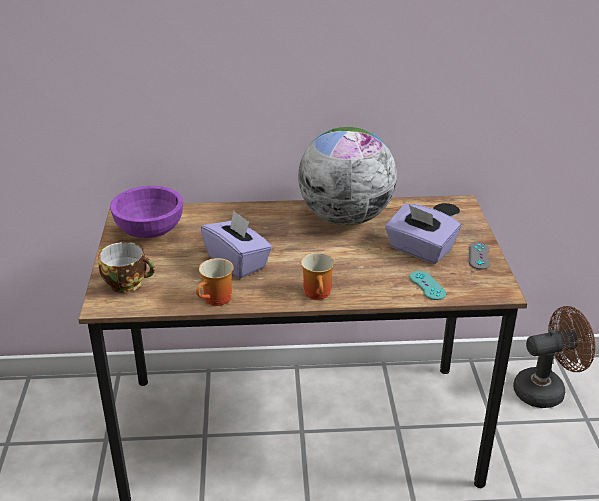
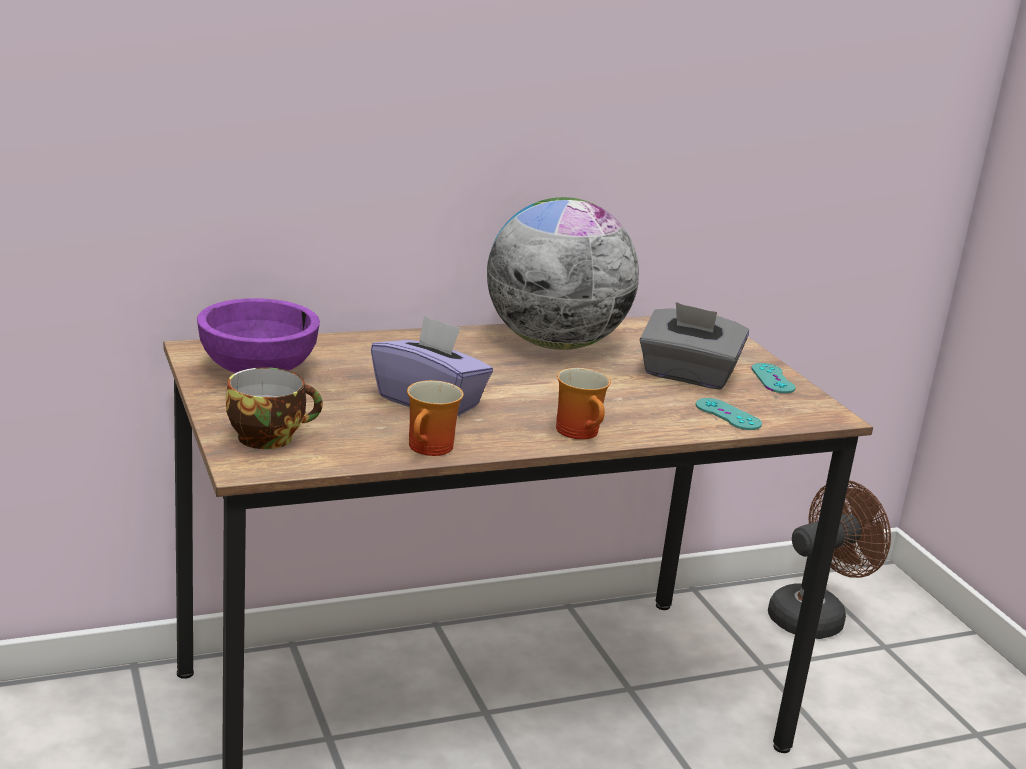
camera: 20 degrees left, 10 degrees down
purple tissue box [385,204,461,264] -> grey tissue box [640,302,749,390]
grey game controller [469,242,490,270] -> turquoise game controller [751,363,796,393]

